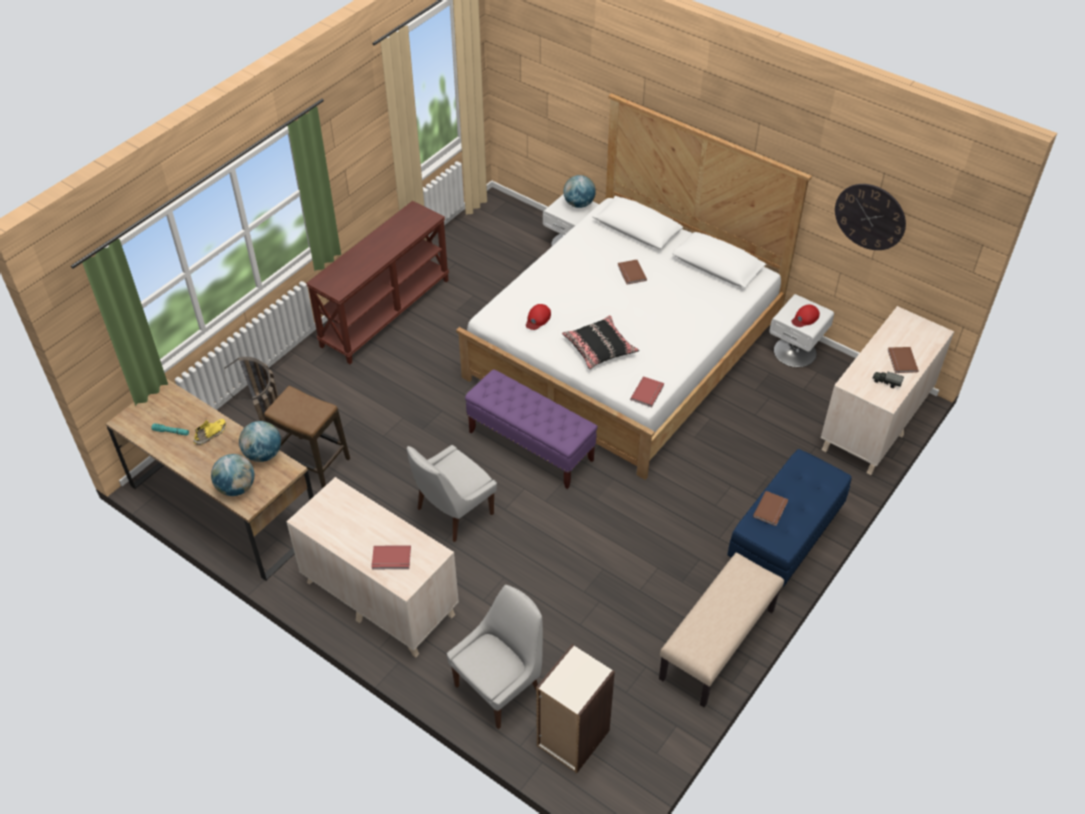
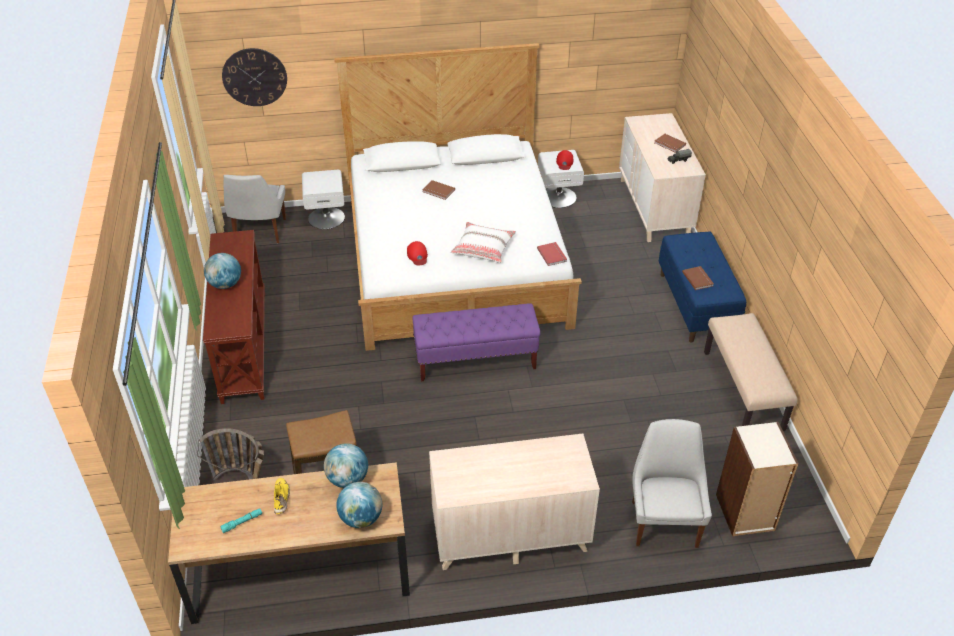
camera: 45 degrees left, 5 degrees down
red book [372,545,411,569] -> none
white chair [407,445,497,542] -> white chair moved to [224,175,286,243]
black pillow [562,315,639,370] -> white pillow [451,222,516,263]
globe [563,175,596,208] -> globe moved to [204,253,241,289]
wall clock [835,184,906,250] -> wall clock moved to [222,48,287,106]

